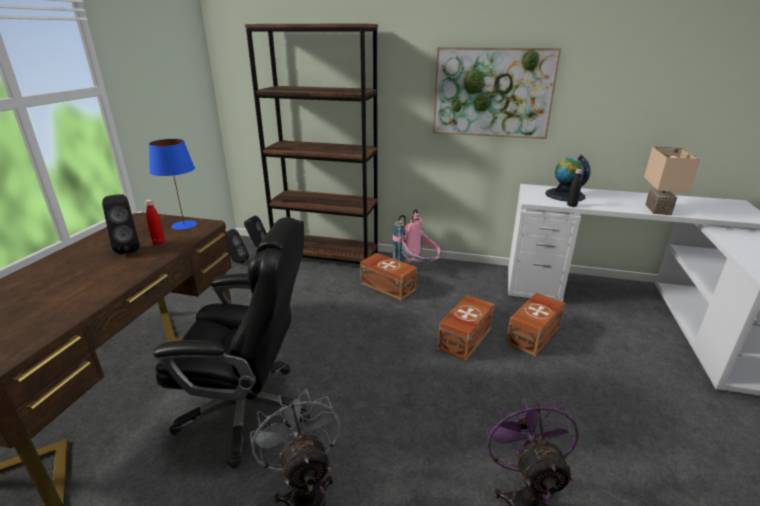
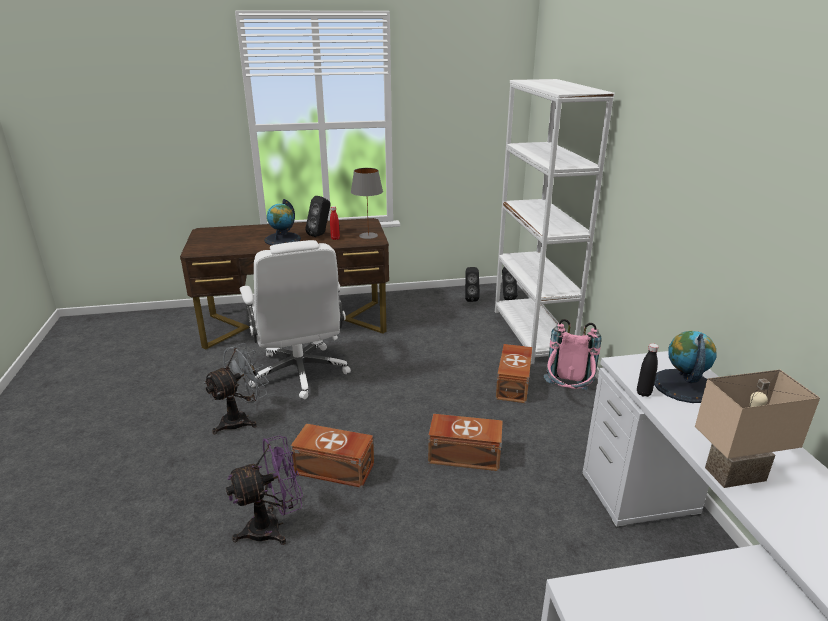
camera: 65 degrees right, 0 degrees up
blue table lamp [149,139,197,230] -> grey table lamp [351,168,383,239]
black office chair [153,217,310,469] -> white office chair [240,240,351,399]
brown bookcase [245,23,378,264] -> white bookcase [495,79,615,364]
picture [433,47,561,139] -> none
brown storage box [506,293,565,357] -> brown storage box moved to [291,424,374,488]
none -> globe [264,199,301,245]

